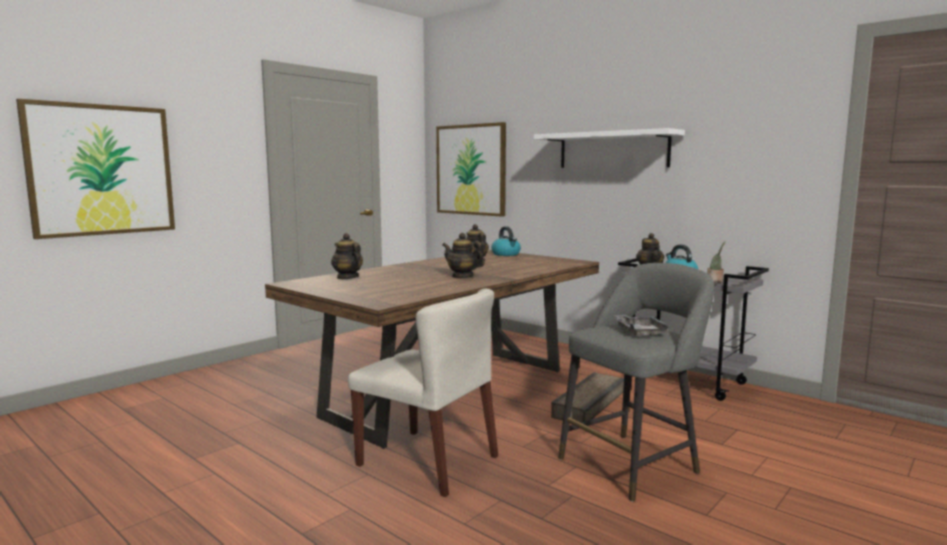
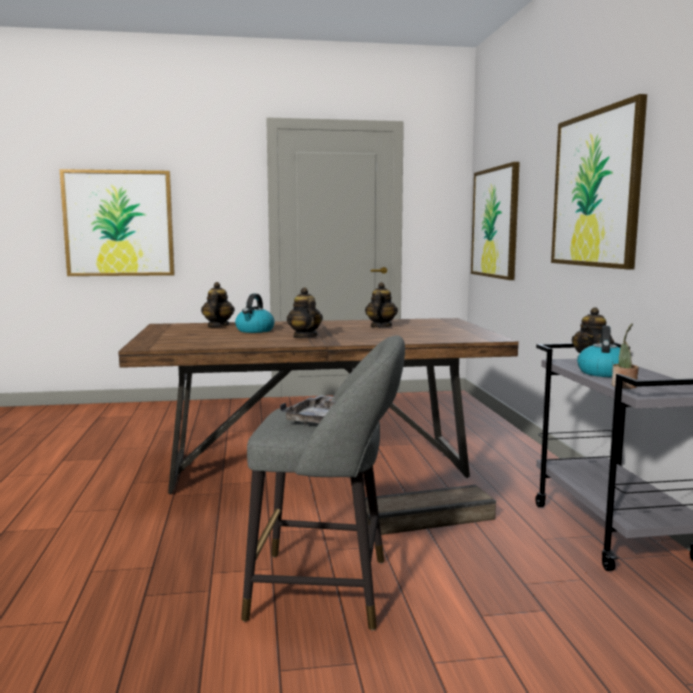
camera: 40 degrees right, 0 degrees up
beige chair [348,288,498,497] -> none
kettle [491,226,521,256] -> kettle moved to [235,294,275,333]
white shelf [534,128,685,168] -> picture [551,94,647,269]

